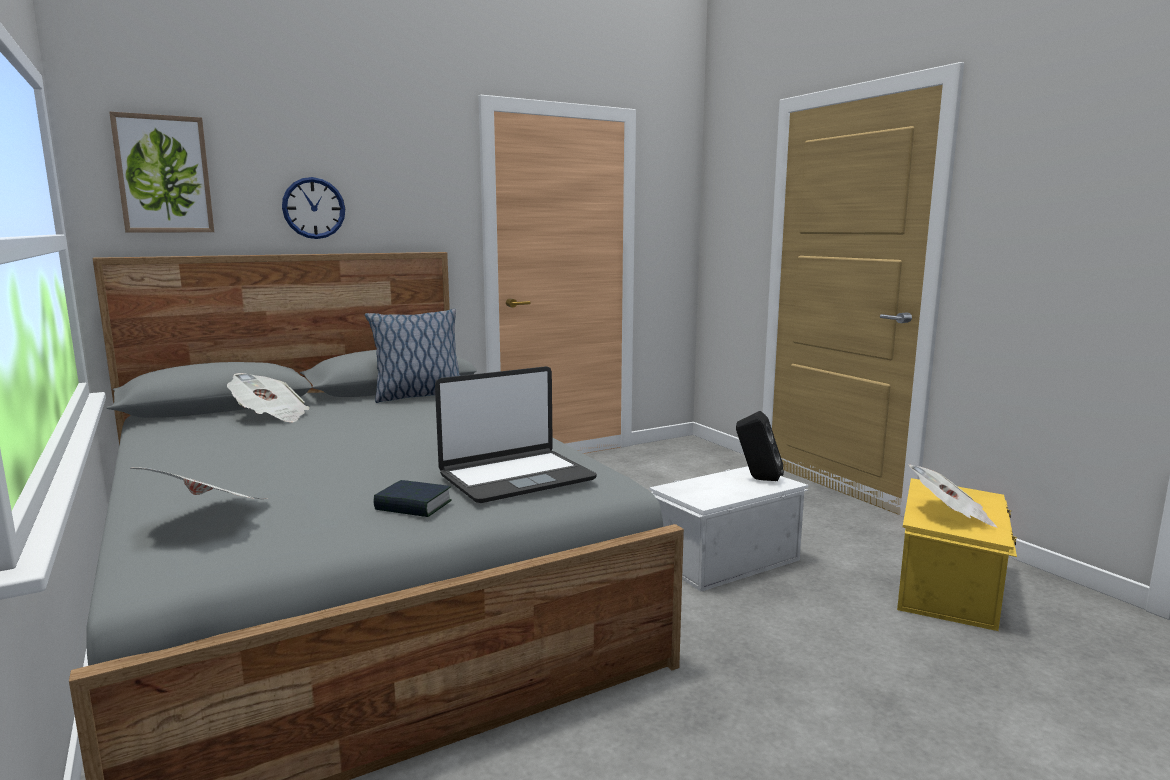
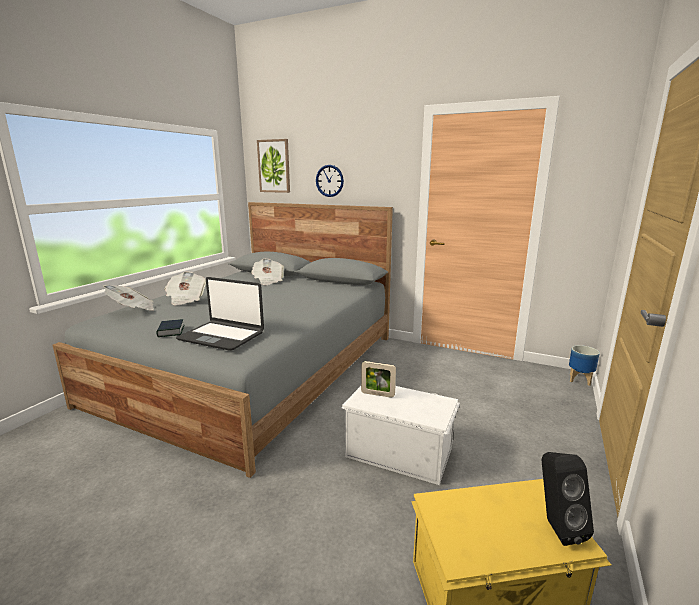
camera: 55 degrees right, 5 degrees up
pillow [365,309,460,403] -> none
black speaker [736,411,784,481] -> black speaker moved to [542,452,594,546]
newspaper [909,464,997,527] -> newspaper moved to [165,272,206,305]
none -> picture frame [361,361,396,398]
none -> planter [569,345,600,386]

